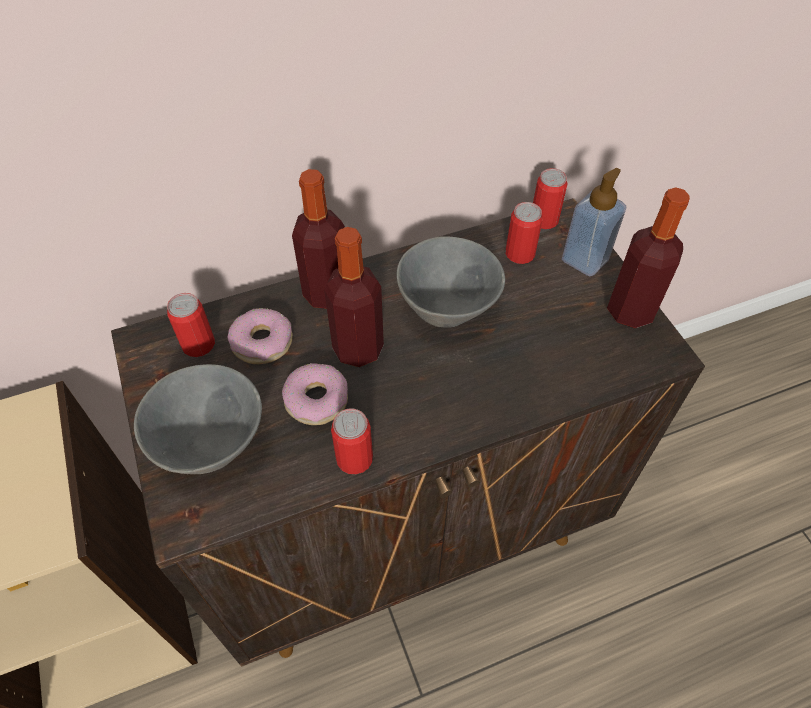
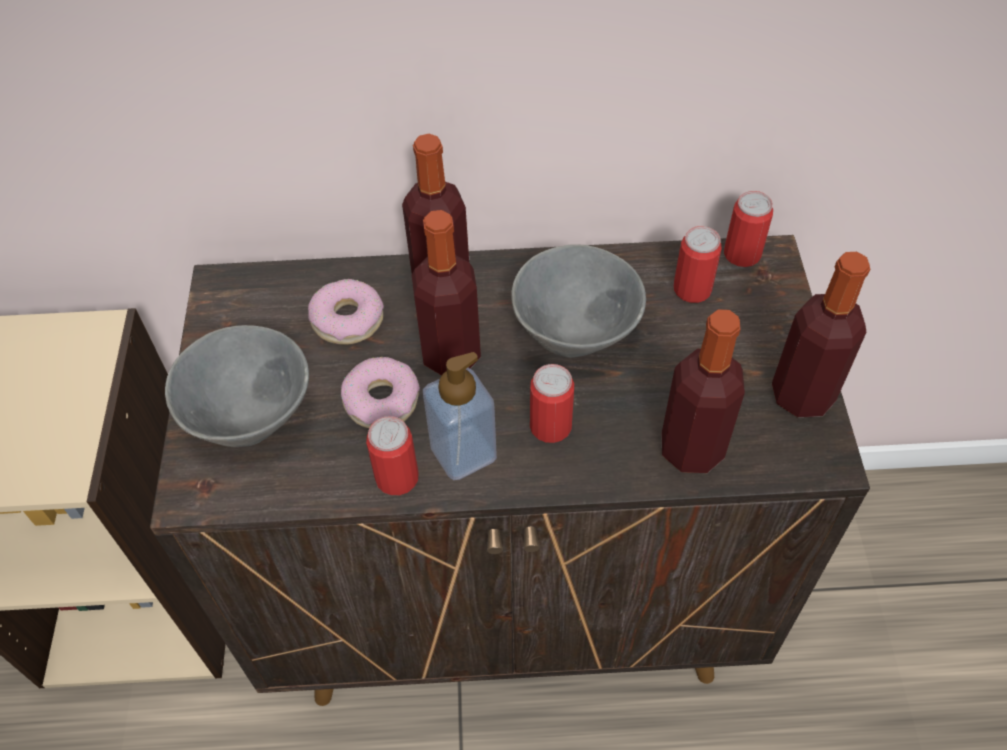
camera: 20 degrees right, 0 degrees up
can [167,293,215,357] -> can moved to [530,364,574,443]
soap dispenser [562,168,626,276] -> soap dispenser moved to [423,352,497,480]
none -> bottle [661,309,745,473]

